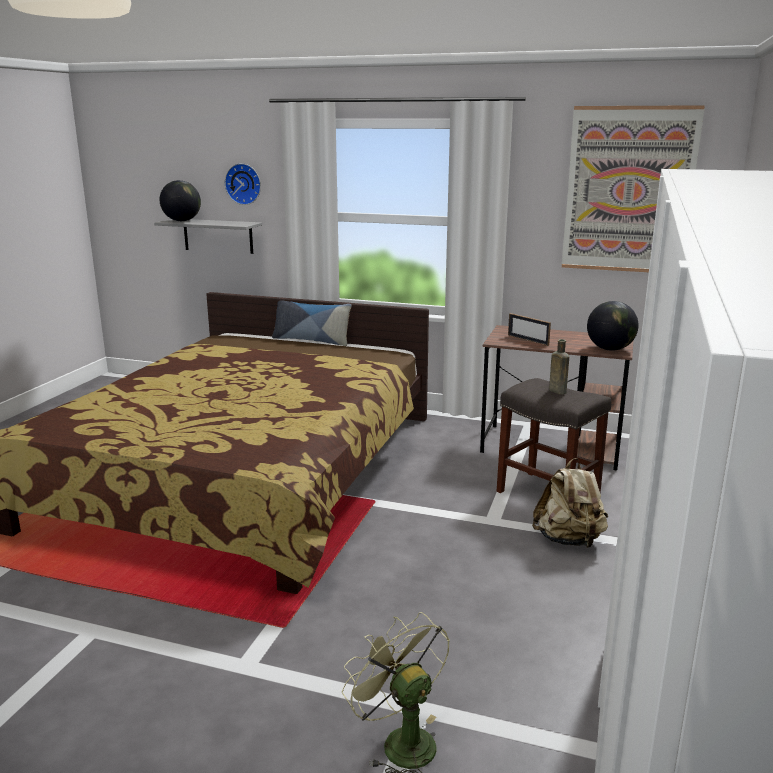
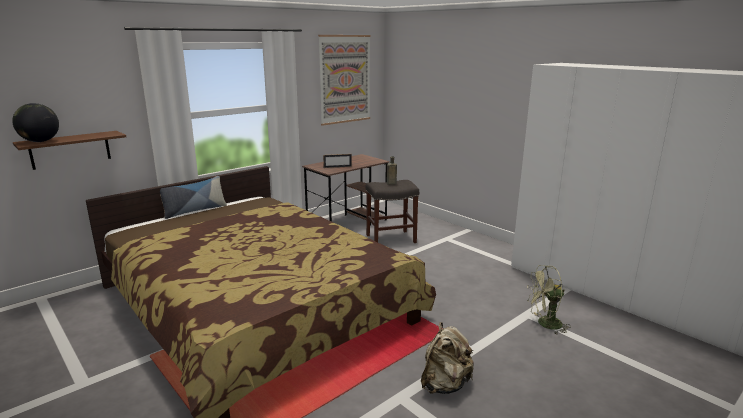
camera: 60 degrees left, 0 degrees up
grey shelf [154,219,262,254] -> brown shelf [13,131,126,170]
wall clock [225,163,261,205] -> none
beige backpack [532,458,608,548] -> beige backpack moved to [421,322,474,394]
globe [587,301,639,351] -> none

